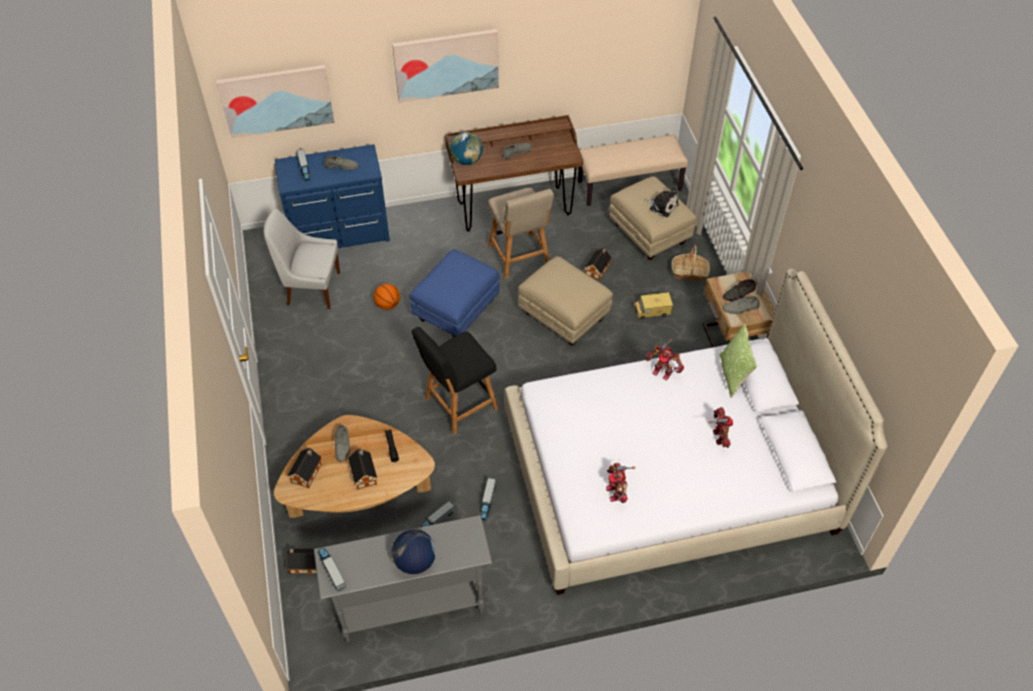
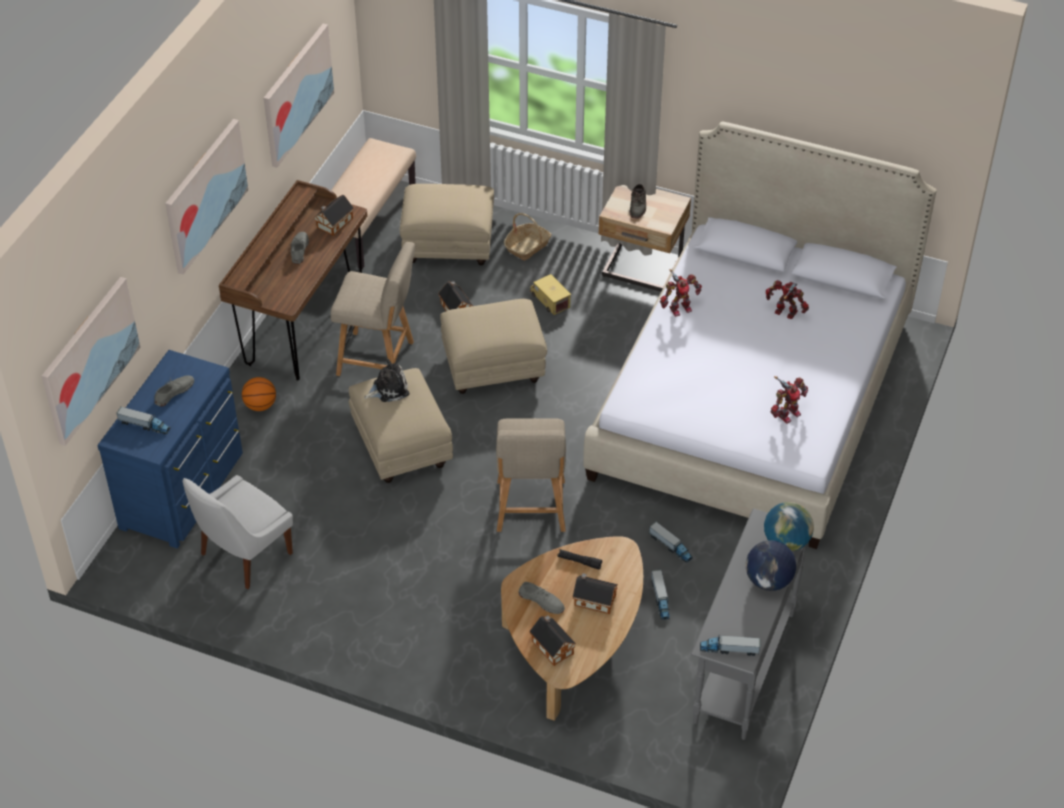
camera: 55 degrees left, 5 degrees down
toy house [286,548,317,574] -> toy house moved to [314,195,354,236]
basketball [374,284,400,310] -> basketball moved to [242,377,276,411]
blue ottoman [410,249,500,337] -> beige ottoman [349,368,453,483]
black chair [412,327,498,434] -> beige chair [496,418,566,532]
globe [450,132,483,165] -> globe moved to [764,502,814,551]
toy robot [606,463,636,503] -> toy robot turned 60 degrees counterclockwise [771,376,808,424]
toy truck [634,292,673,319] -> toy truck turned 120 degrees clockwise [530,274,572,315]
plush toy [644,187,679,217] -> plush toy moved to [364,359,409,402]
pillow [719,323,757,398] -> none
grey shoe [722,295,759,314] -> none
none -> picture [264,24,334,168]

